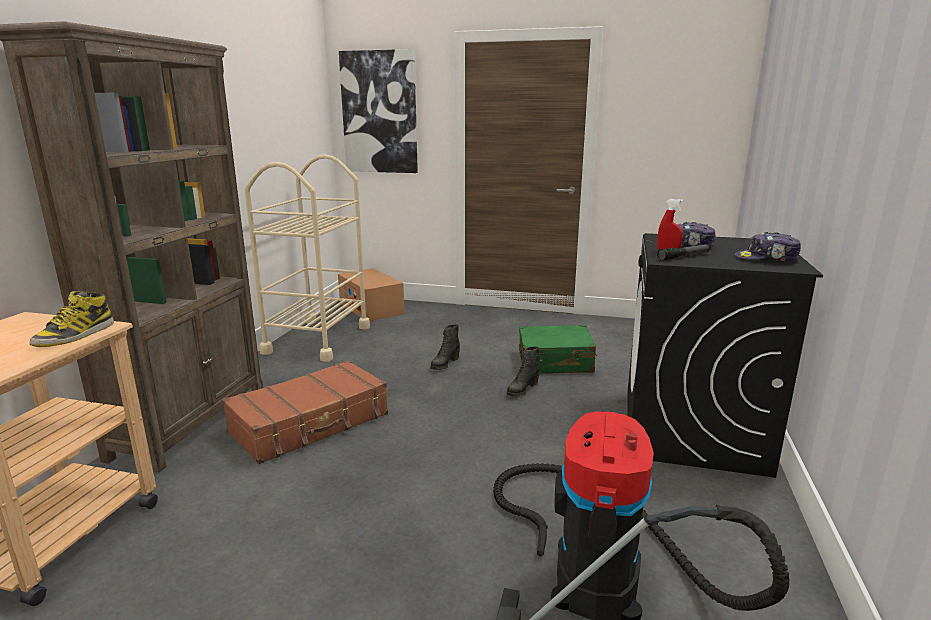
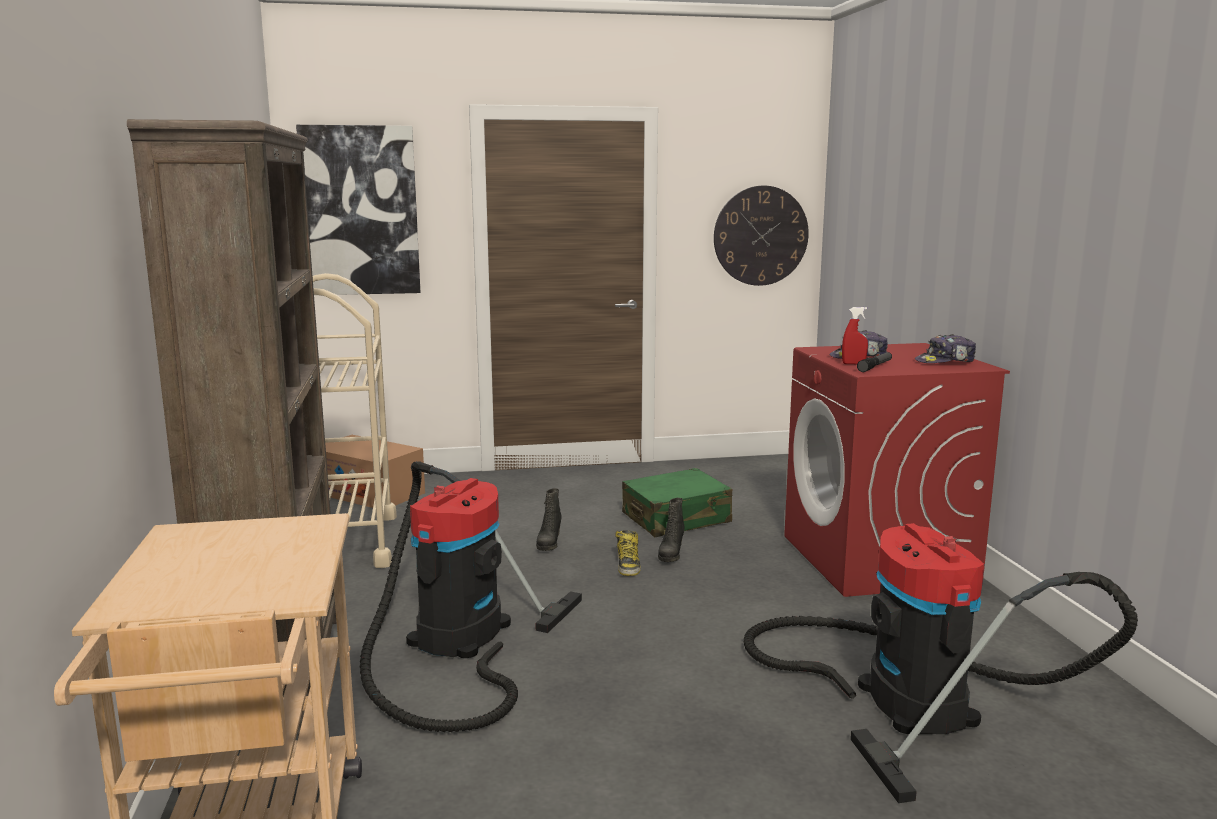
camera: 25 degrees left, 5 degrees down
boot [30,291,114,347] -> boot moved to [615,530,641,576]
brown suitcase [222,360,388,464] -> vacuum cleaner [360,461,582,732]
black washing machine [627,233,823,478] -> red washing machine [784,343,1010,597]
none -> wall clock [714,186,809,286]

